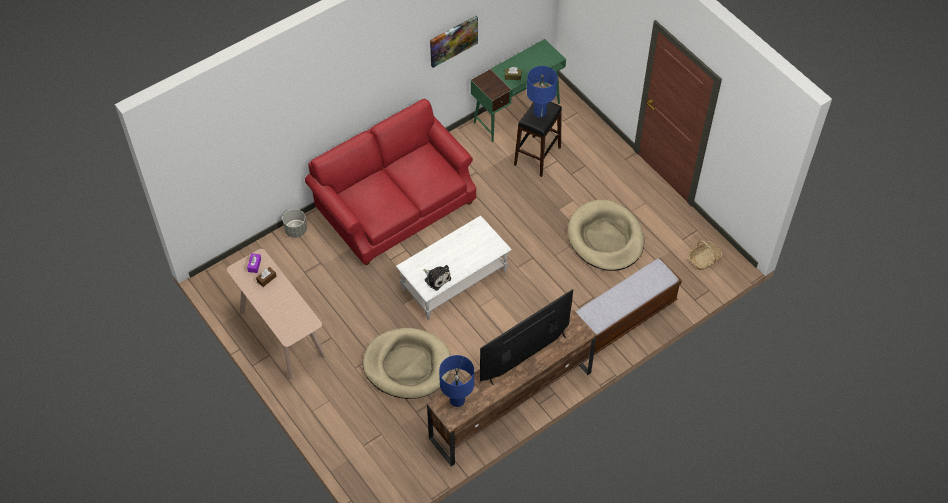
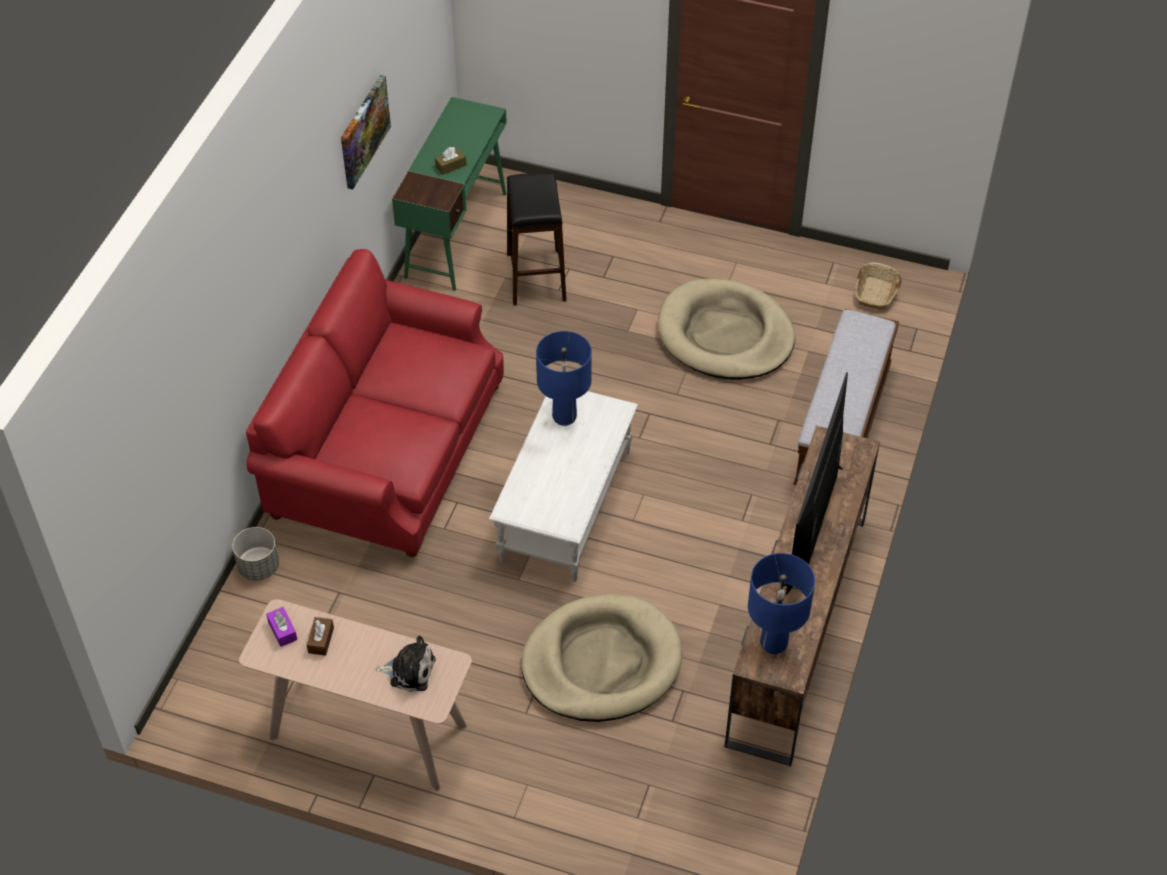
camera: 35 degrees left, 5 degrees down
plush toy [423,265,451,291] -> plush toy moved to [375,635,436,692]
blue table lamp [527,66,557,118] -> blue table lamp moved to [536,331,592,426]

